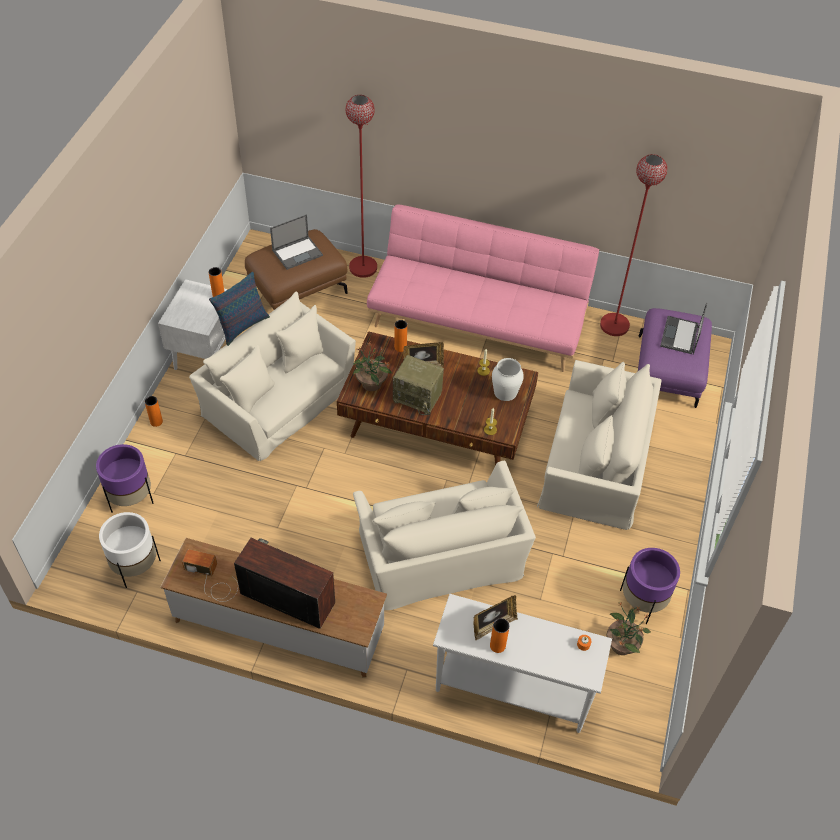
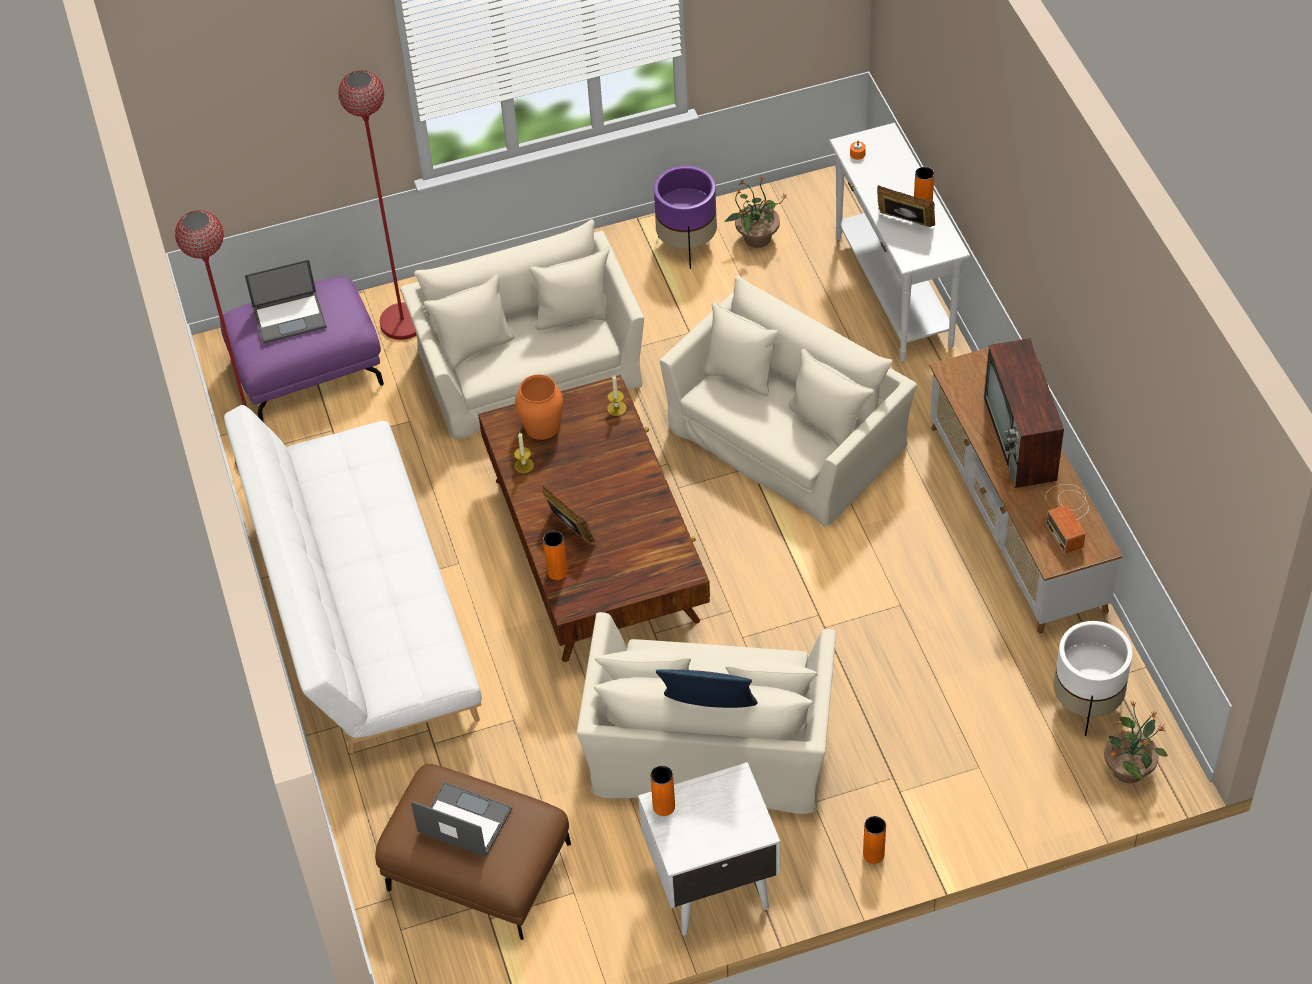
camera: 120 degrees left, 0 degrees up
purple planter [96,444,154,513] -> none
red floor lamp [346,95,377,278] -> red floor lamp moved to [338,70,416,340]
potted plant [353,342,392,391] -> potted plant moved to [1104,701,1168,783]
pink sofa [367,204,599,372] -> white sofa [224,405,482,753]
radio [393,355,444,415] -> none
white vase [492,358,524,401] -> orange vase [515,374,563,440]

